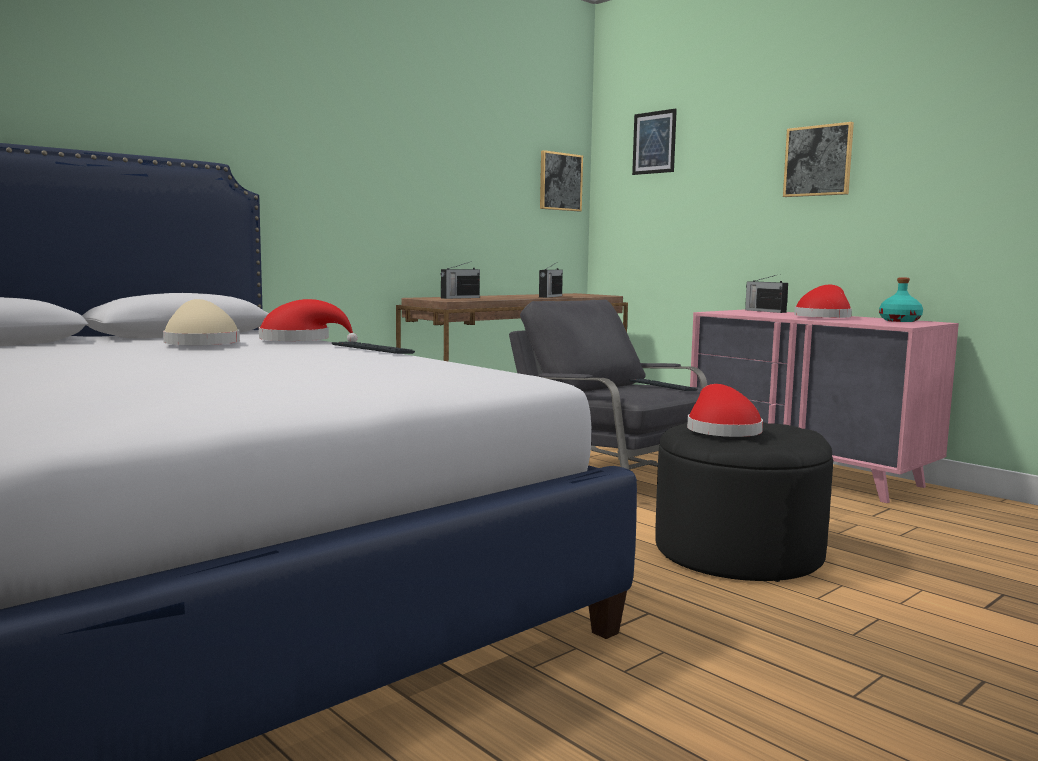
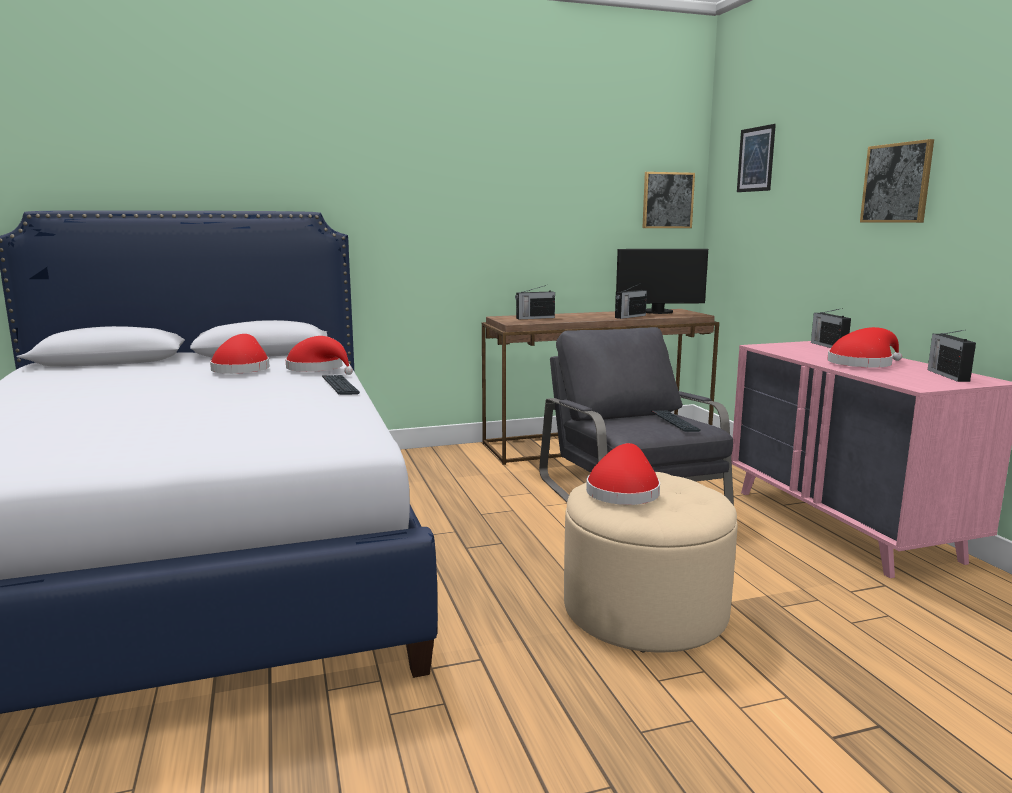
camera: 25 degrees right, 5 degrees up
beige hat [163,299,240,345] -> red hat [210,334,270,374]
black ottoman [655,422,833,582] -> beige ottoman [564,472,737,652]
turquoise bottle [879,277,923,322] -> radio [928,330,976,382]
none -> monitor [616,249,708,314]

